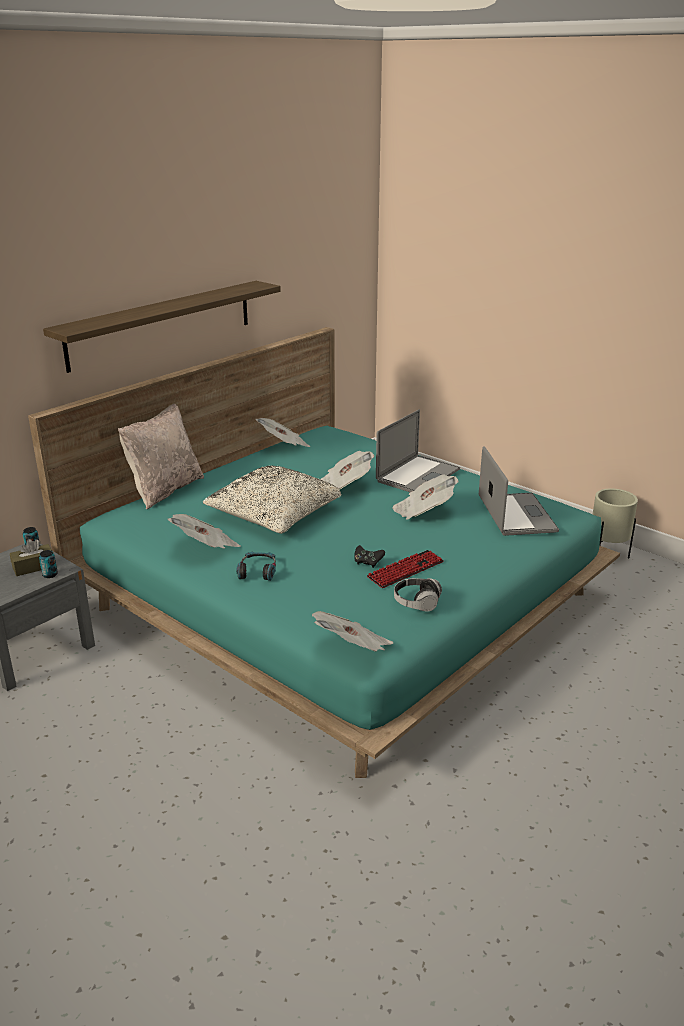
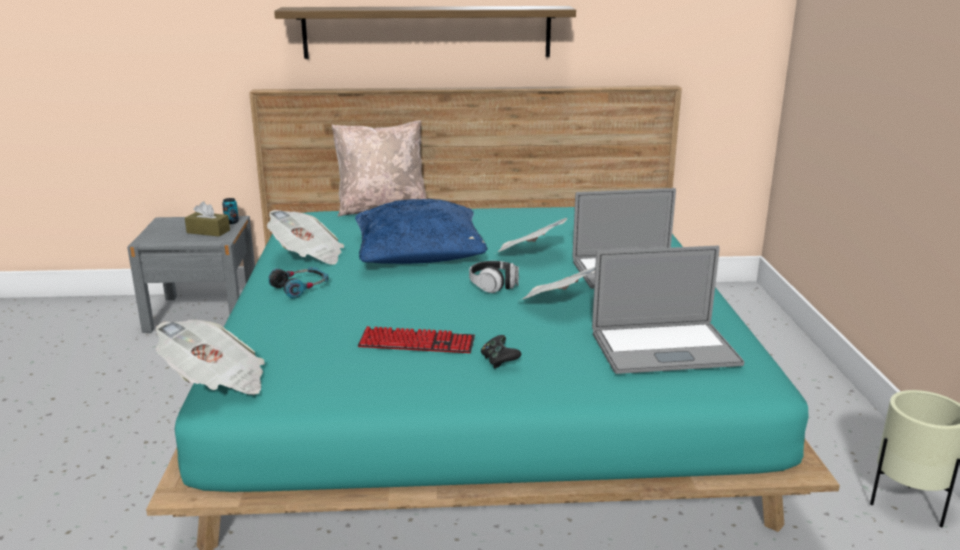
camera: 45 degrees right, 5 degrees down
can [39,550,58,578] -> none
beige pillow [203,465,342,534] -> blue pillow [355,199,488,264]
newspaper [255,418,311,447] -> none
black game controller [354,545,385,568] -> black game controller moved to [481,335,521,368]
headphones [394,578,442,612] -> headphones moved to [469,261,519,293]
laptop [479,446,559,536] -> laptop turned 45 degrees clockwise [592,246,744,374]

